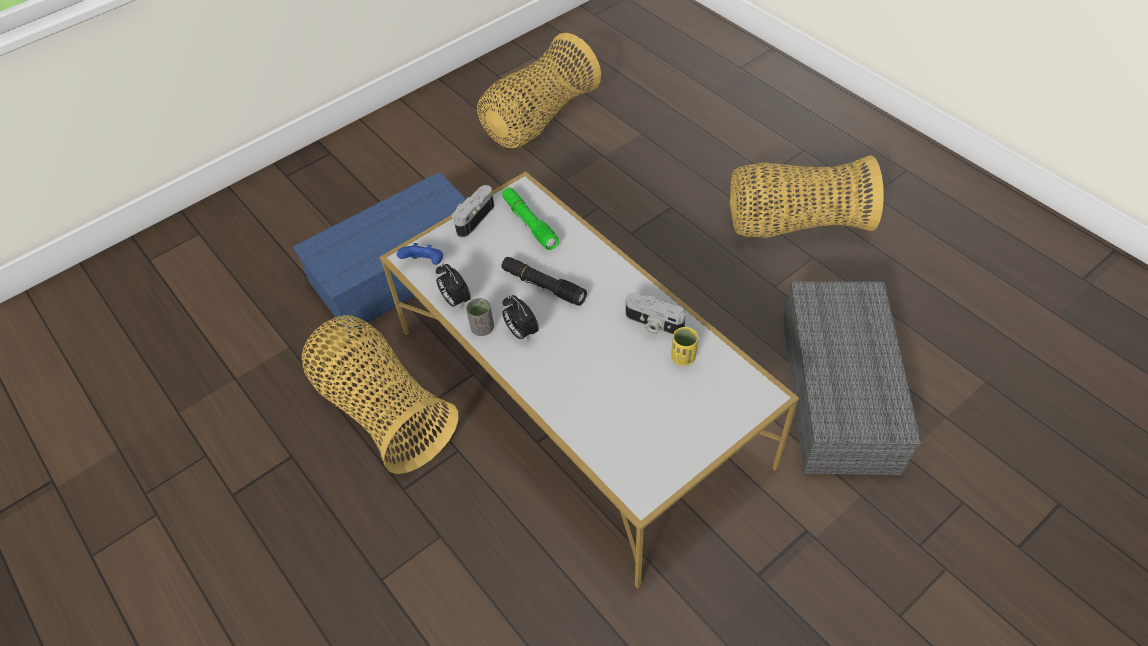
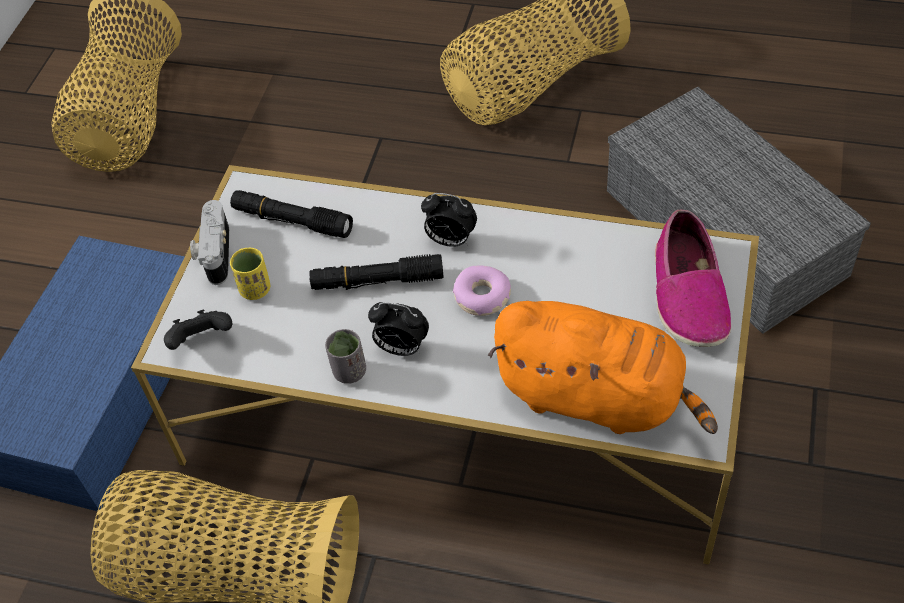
camera: 35 degrees left, 0 degrees up
blue game controller [397,243,443,265] -> black game controller [164,309,232,350]
alarm clock [436,264,471,310] -> alarm clock moved to [421,193,477,247]
green flashlight [502,187,559,250] -> black flashlight [230,190,353,238]
camera [626,293,686,335] -> none
yellow cup [671,327,698,366] -> yellow cup moved to [230,248,271,300]
none -> donut [453,266,511,316]
none -> orange plush toy [488,301,718,434]
none -> shoe [655,210,731,347]

